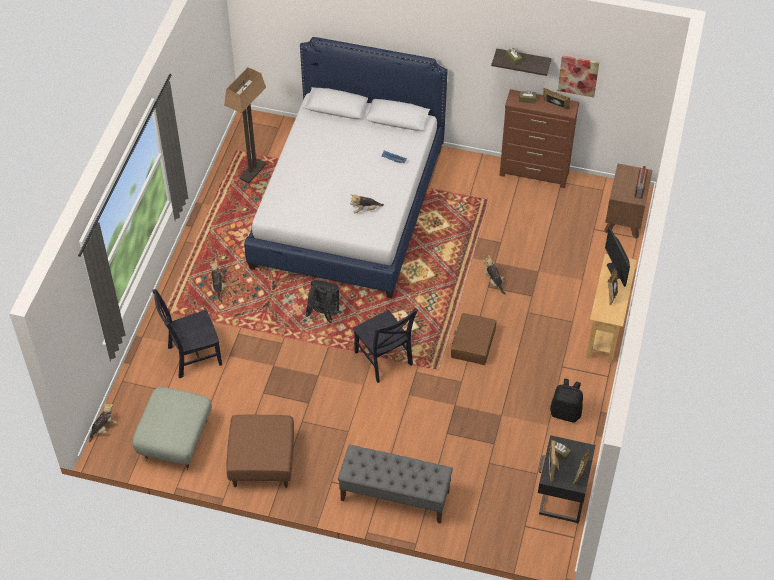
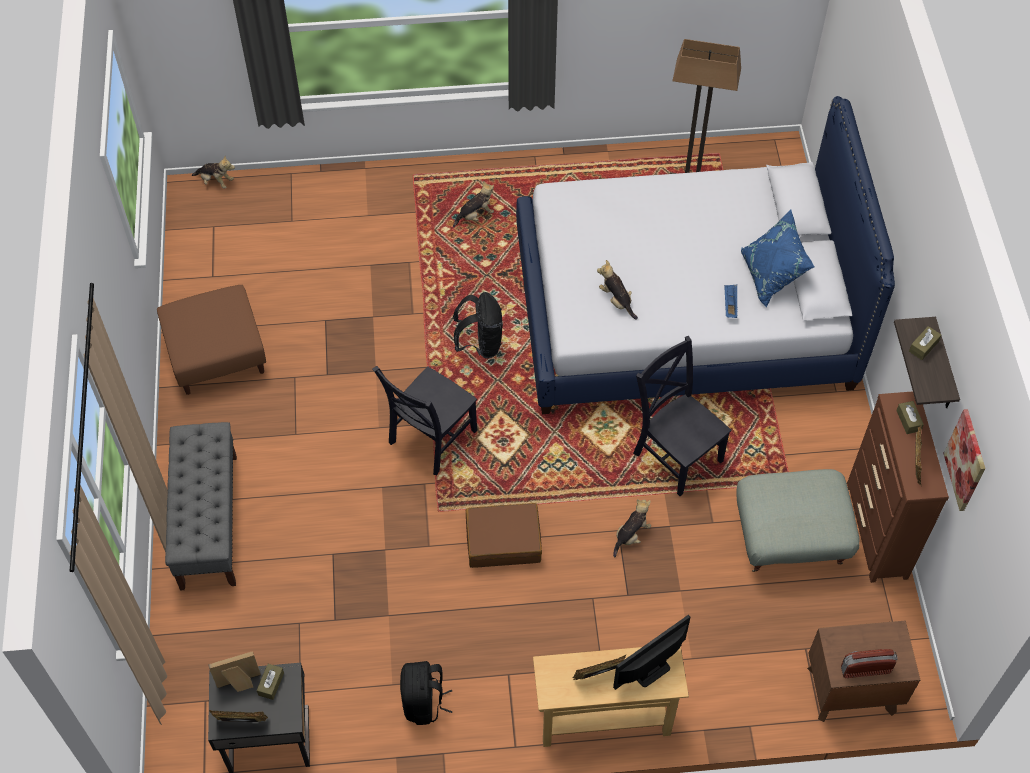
camera: 70 degrees right, 5 degrees up
grey ottoman [132,387,212,470] -> grey ottoman moved to [736,469,859,572]
black chair [152,289,222,378] -> black chair moved to [633,336,732,496]
none -> blue pillow [741,209,814,308]

